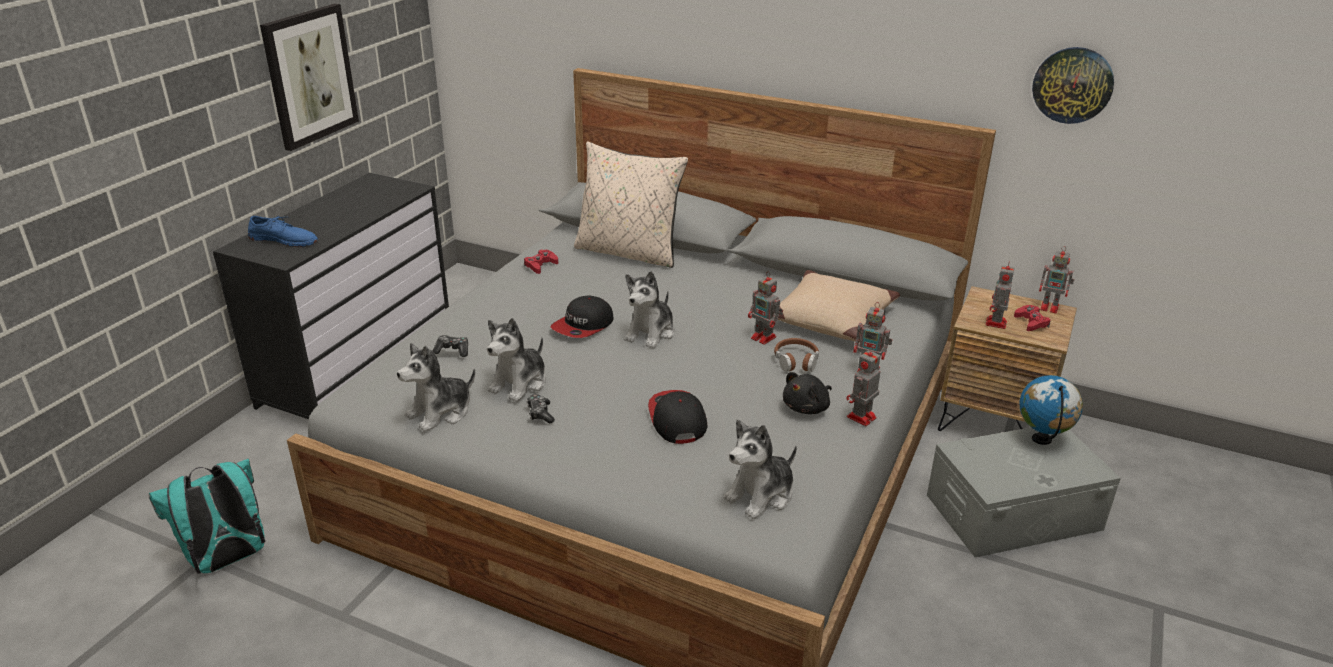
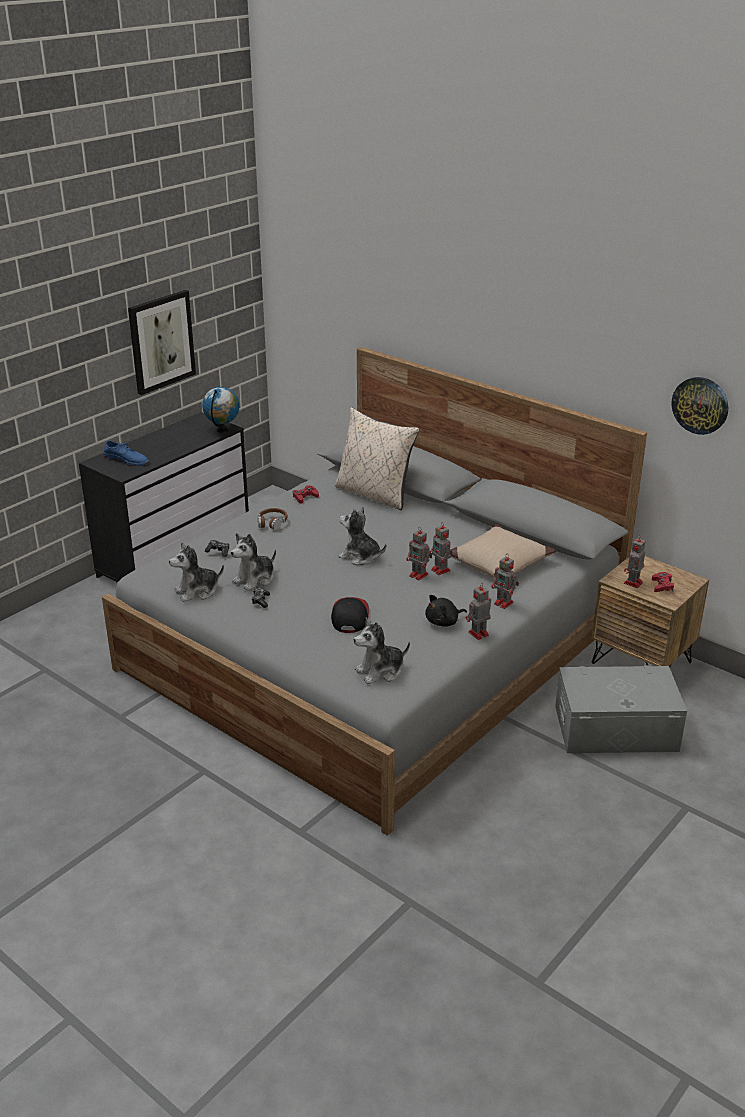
camera: 15 degrees right, 0 degrees up
turquoise backpack [149,459,265,574] -> none
cap [551,295,614,338] -> none
plush toy [624,271,675,348] -> plush toy turned 75 degrees clockwise [339,507,386,565]
brown headphones [774,338,819,372] -> brown headphones moved to [258,508,288,530]
globe [1020,375,1083,445] -> globe moved to [202,387,240,433]
toy robot [1039,246,1074,313] -> toy robot moved to [406,527,432,580]

